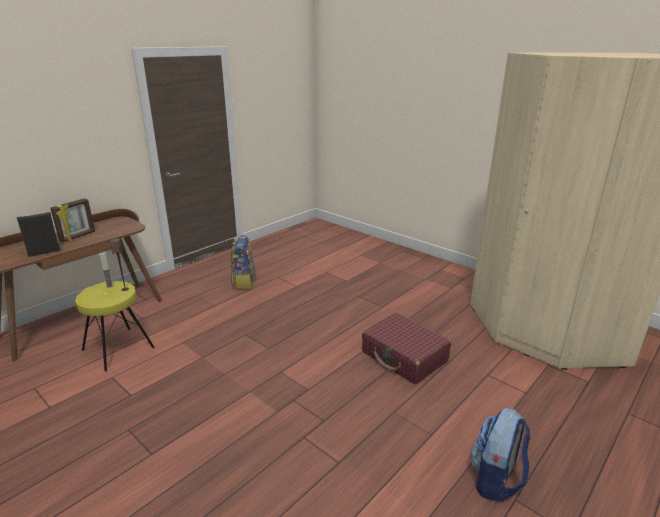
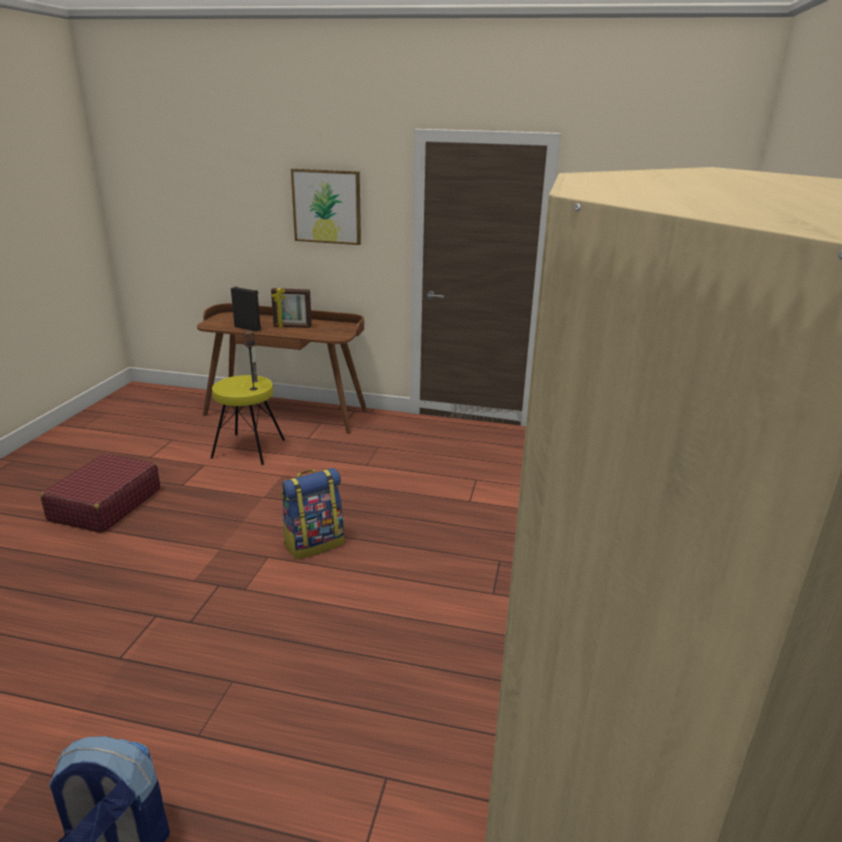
camera: 60 degrees right, 0 degrees up
backpack [231,235,256,289] -> backpack moved to [281,468,344,560]
red suitcase [362,313,451,384] -> red suitcase moved to [41,453,160,533]
none -> picture [291,169,361,245]

